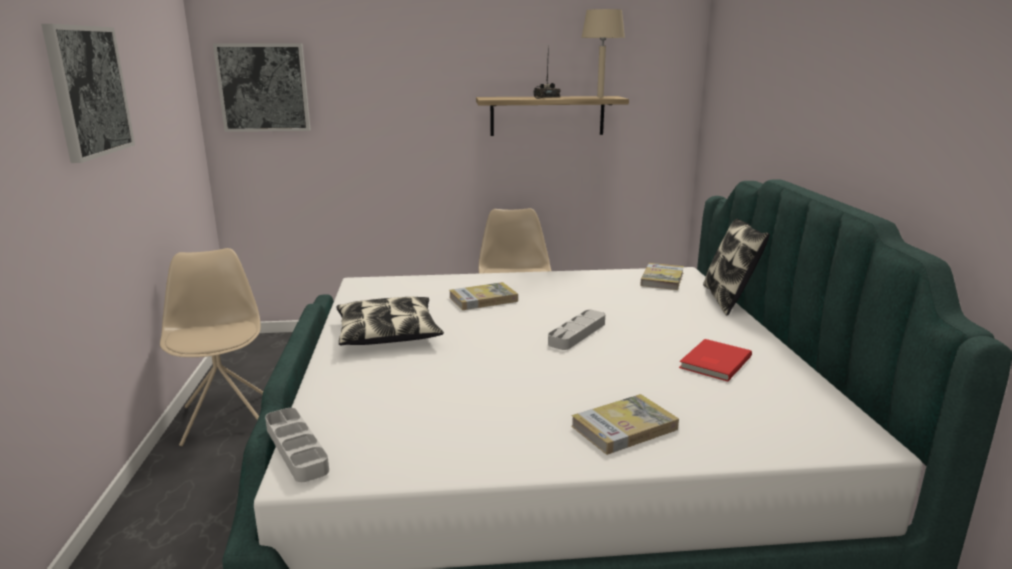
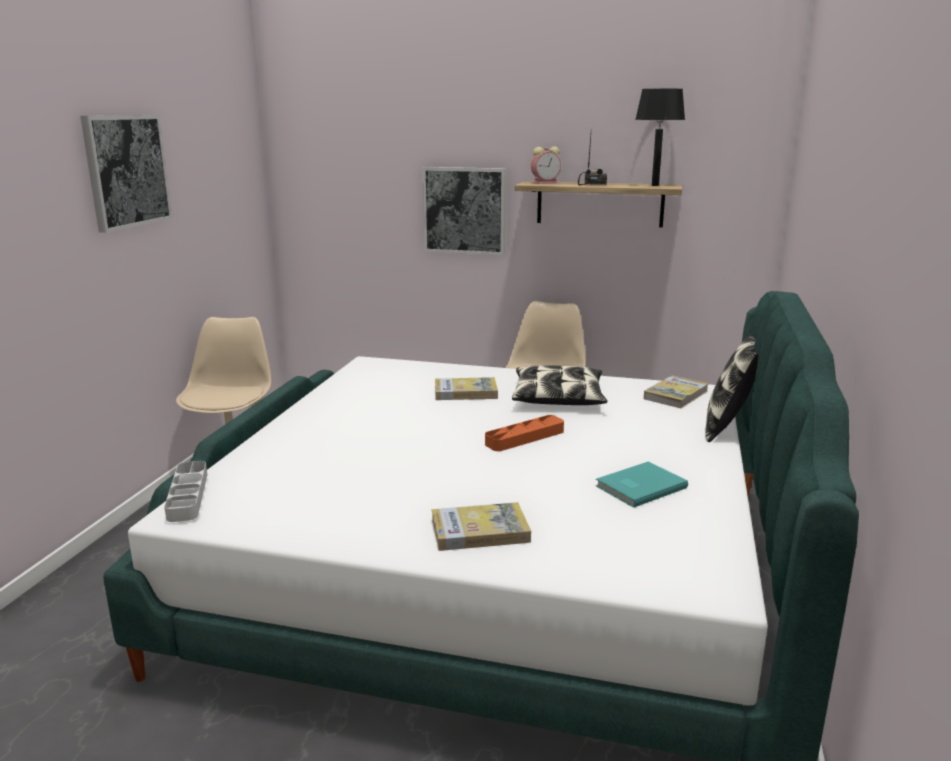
camera: 20 degrees right, 0 degrees up
picture [213,44,311,132] -> picture moved to [422,167,506,255]
pillow [337,297,444,345] -> pillow moved to [512,365,608,405]
grey tray [548,310,605,350] -> orange tray [485,415,564,451]
beige table lamp [581,9,625,97] -> black table lamp [635,89,685,186]
red book [679,339,752,381] -> turquoise book [595,461,688,508]
none -> alarm clock [531,146,561,184]

